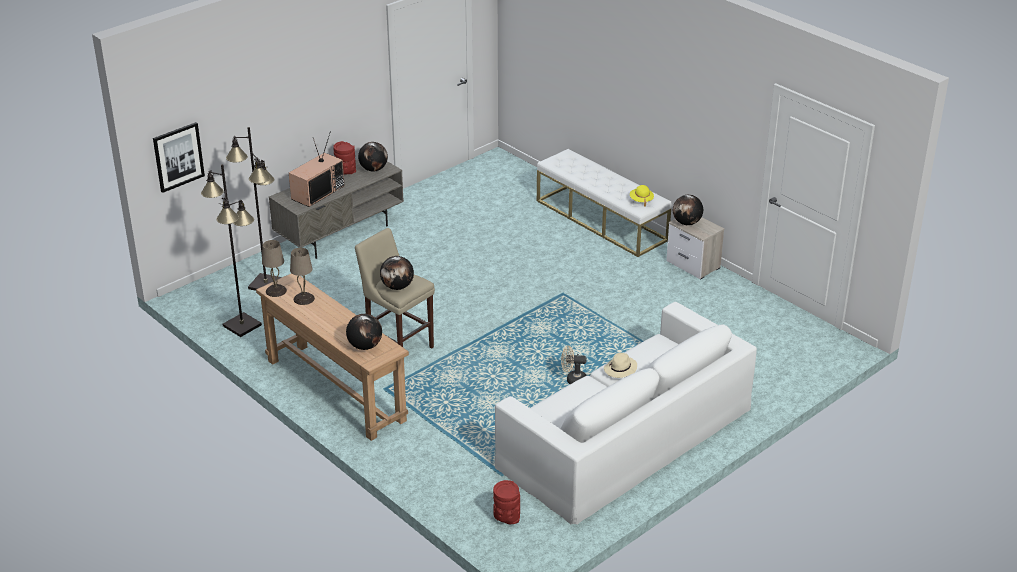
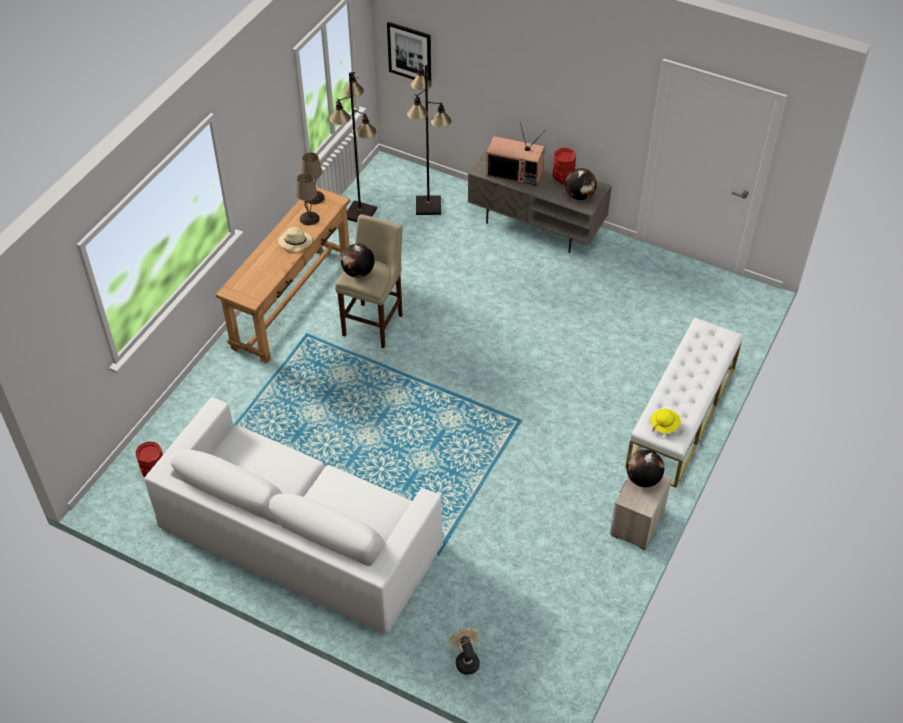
camera: 70 degrees right, 15 degrees up
globe [346,314,382,350] -> none
beige fan [561,346,587,384] -> beige fan moved to [449,628,480,675]
beige hat [604,353,637,378] -> beige hat moved to [278,227,312,252]

